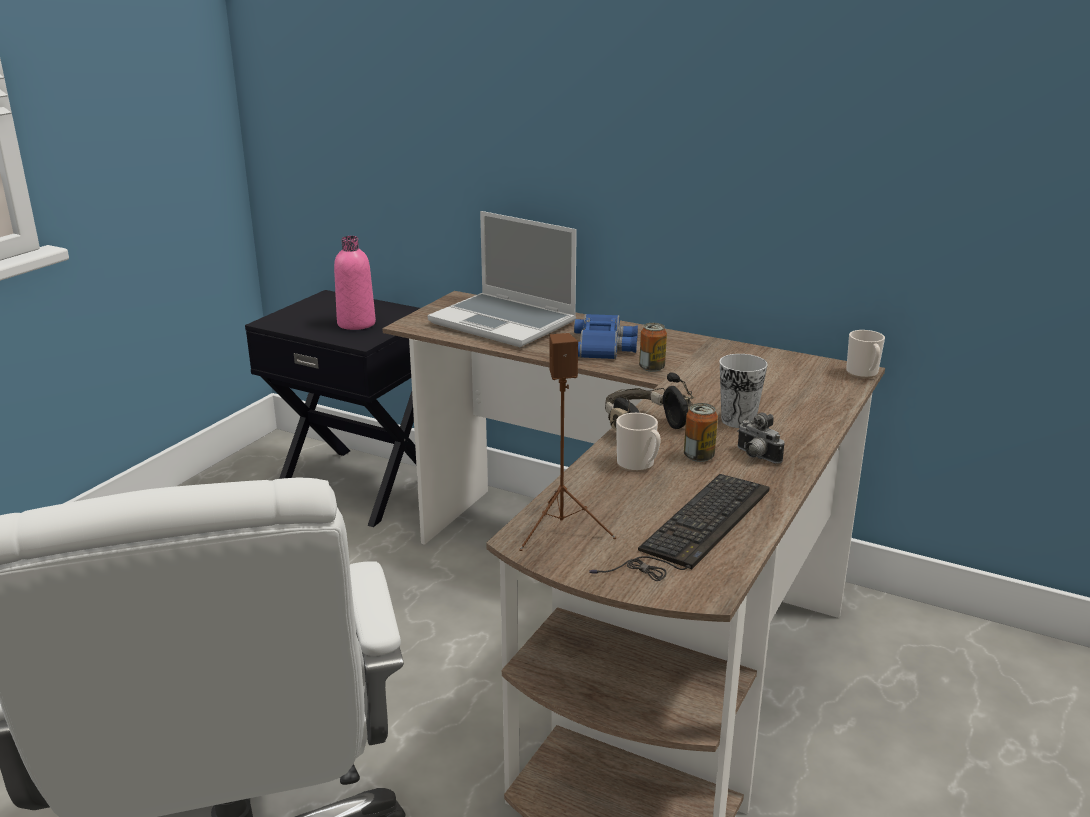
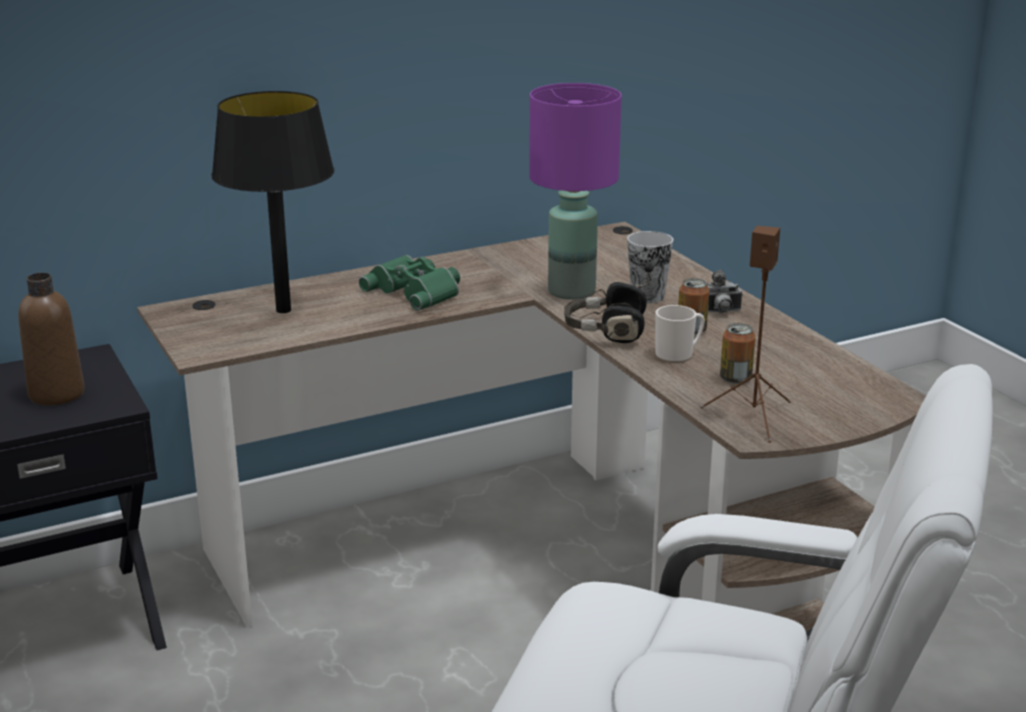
camera: 55 degrees left, 0 degrees up
pink bottle [334,236,376,330] -> brown bottle [18,273,85,405]
laptop [428,211,577,347] -> black table lamp [211,91,334,313]
blue binoculars [574,314,638,359] -> green binoculars [359,255,460,311]
keyboard [589,474,770,581] -> none
can [639,323,667,372] -> can moved to [720,323,756,384]
mug [846,330,885,378] -> none
none -> purple table lamp [529,83,622,300]

